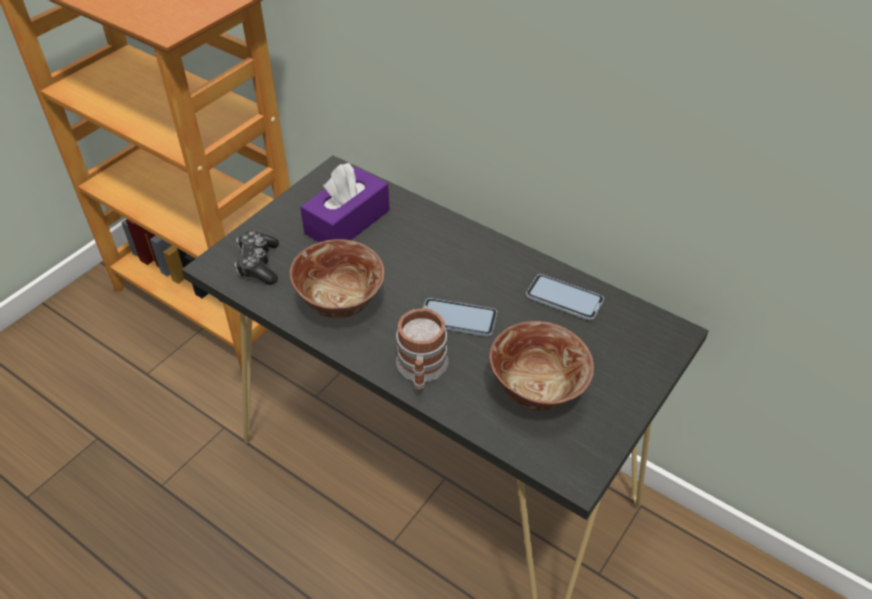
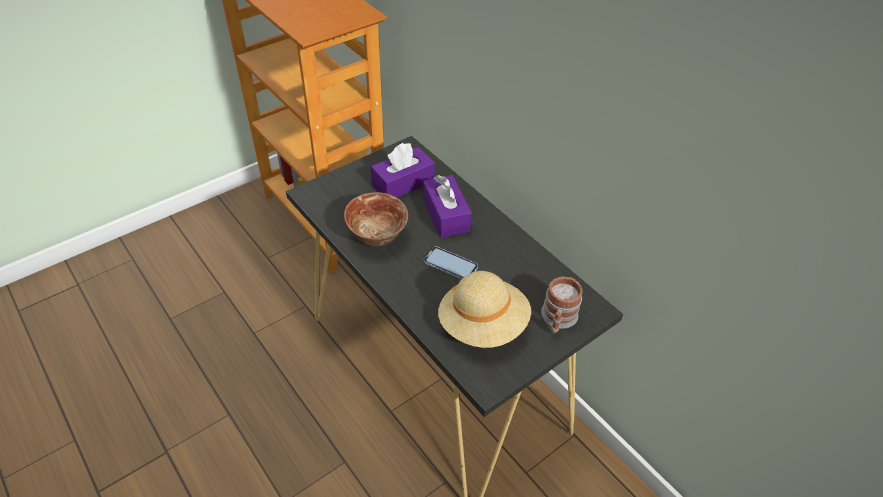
camera: 15 degrees right, 0 degrees up
game controller [234,230,279,285] -> none
mug [396,308,449,391] -> mug moved to [541,277,583,334]
bowl [489,321,594,411] -> beige hat [438,271,531,348]
phone [526,274,604,320] -> none
none -> purple tissue box [423,175,472,238]

